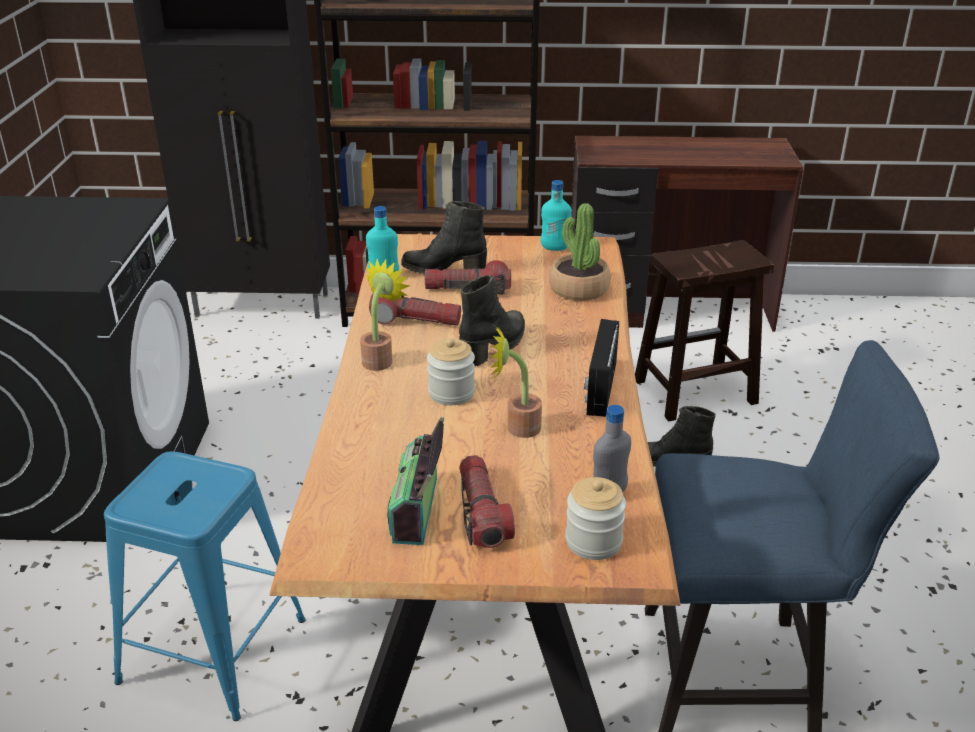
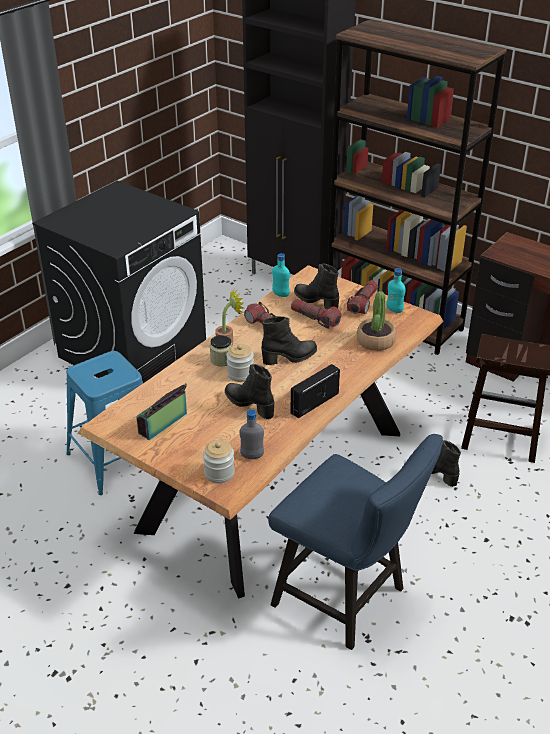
camera: 35 degrees right, 5 degrees up
flashlight [459,455,515,548] -> flashlight moved to [347,280,378,314]
potted plant [491,324,542,438] -> black boot [225,364,274,419]
none -> jar [210,335,233,367]

